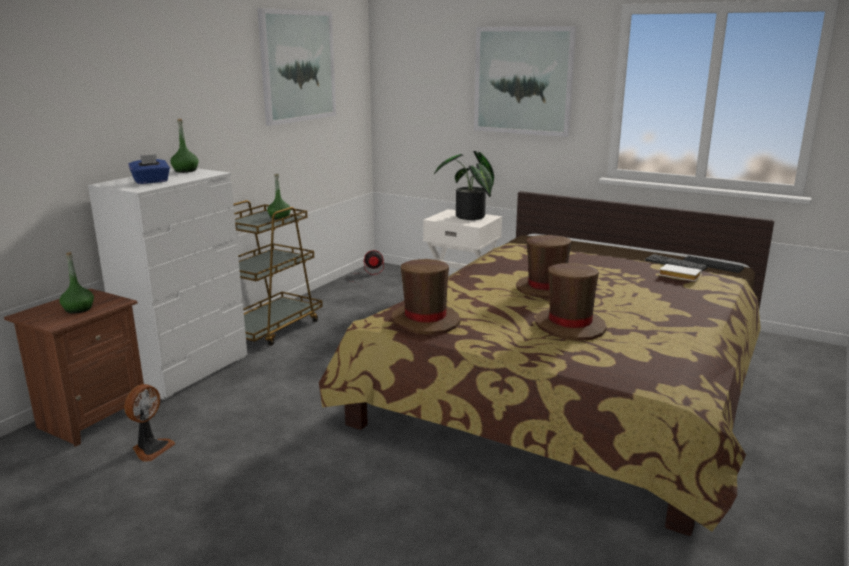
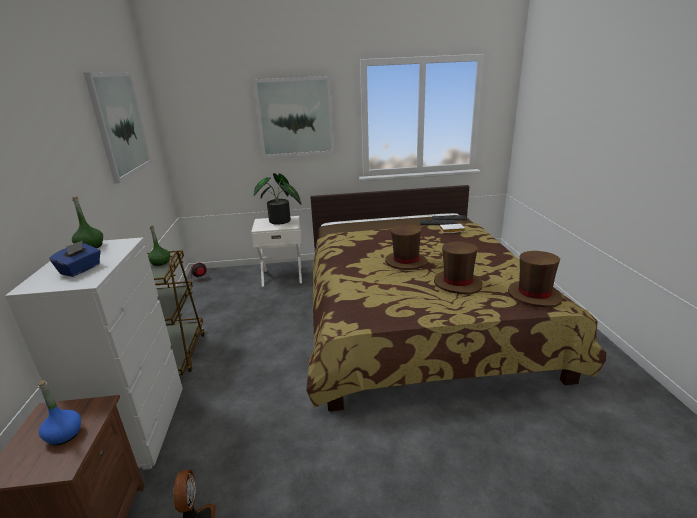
camera: 35 degrees left, 5 degrees up
green bottle [59,252,94,314] -> blue bottle [38,380,81,445]
brown hat [391,259,460,335] -> brown hat moved to [508,251,563,308]

